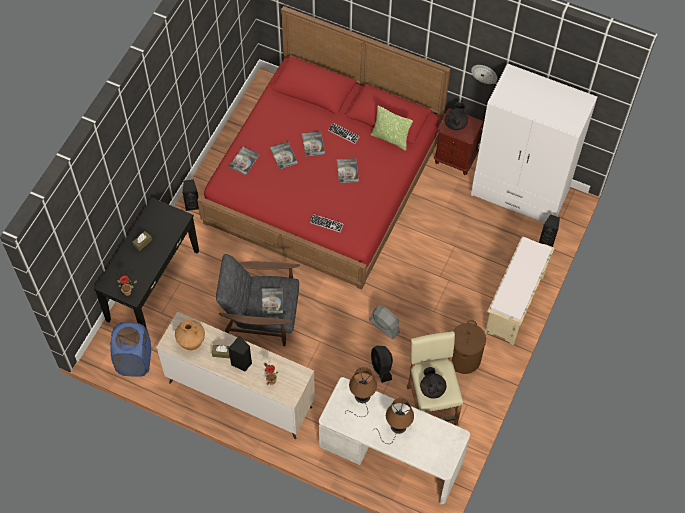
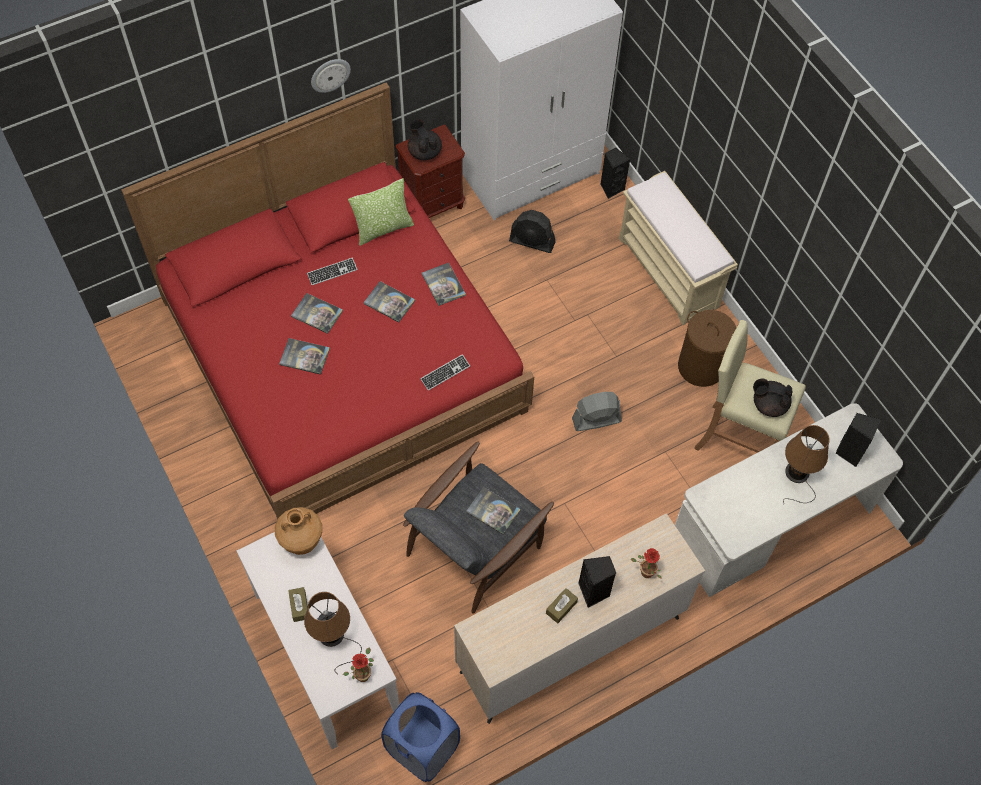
camera: 55 degrees left, 0 degrees up
black console table [94,198,199,327] -> white console table [237,532,400,749]
brown vase [175,320,205,350] -> brown vase moved to [275,507,322,555]
black speaker [182,180,199,211] -> black speaker moved to [836,413,881,467]
book [229,147,259,175] -> book moved to [421,262,466,306]
brown table lamp [345,367,377,417] -> brown table lamp moved to [304,592,362,675]
black fan [371,346,393,383] -> black fan moved to [509,210,555,253]
wall clock [471,65,498,84] -> wall clock moved to [311,59,351,93]

